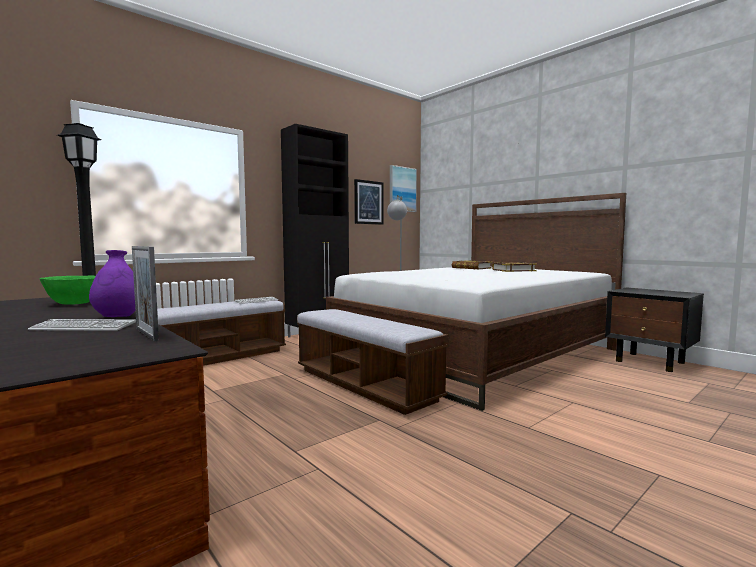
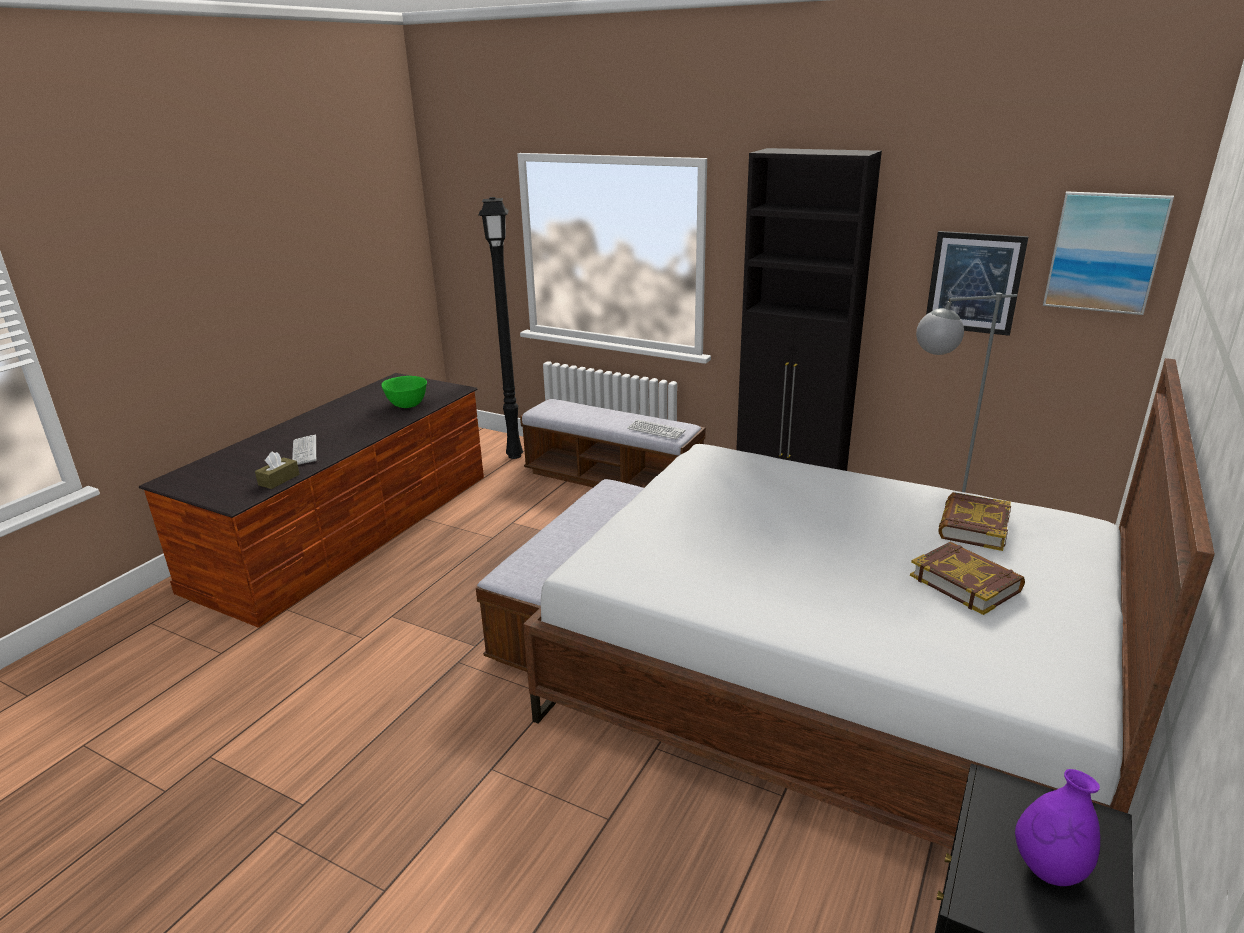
camera: 70 degrees right, 20 degrees up
purple vase [89,250,135,317] -> purple vase moved to [1015,769,1100,886]
picture frame [132,246,159,341] -> brown tissue box [255,451,300,489]

